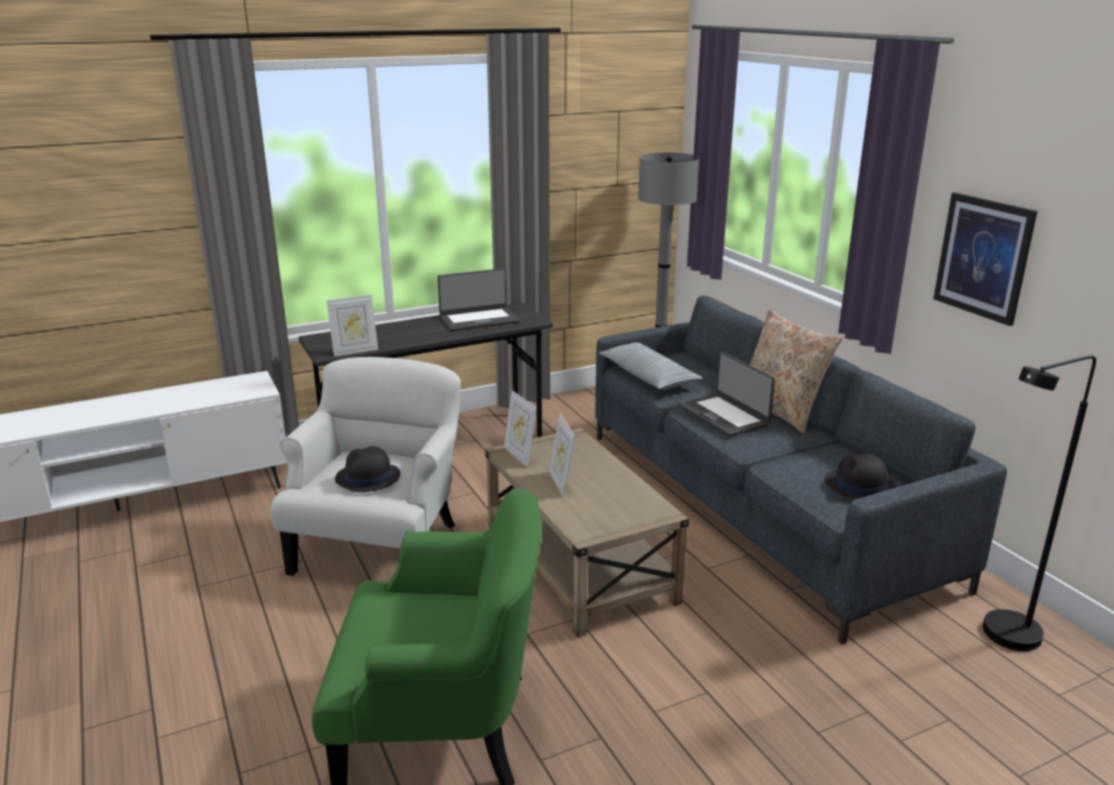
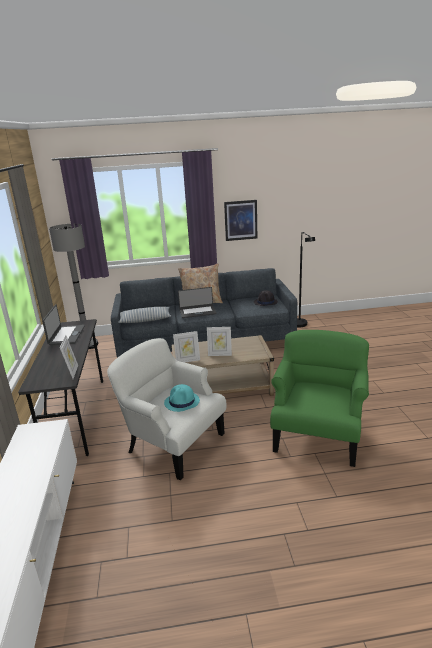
camera: 70 degrees left, 0 degrees up
black hat [335,446,400,492] -> turquoise hat [164,384,200,412]

